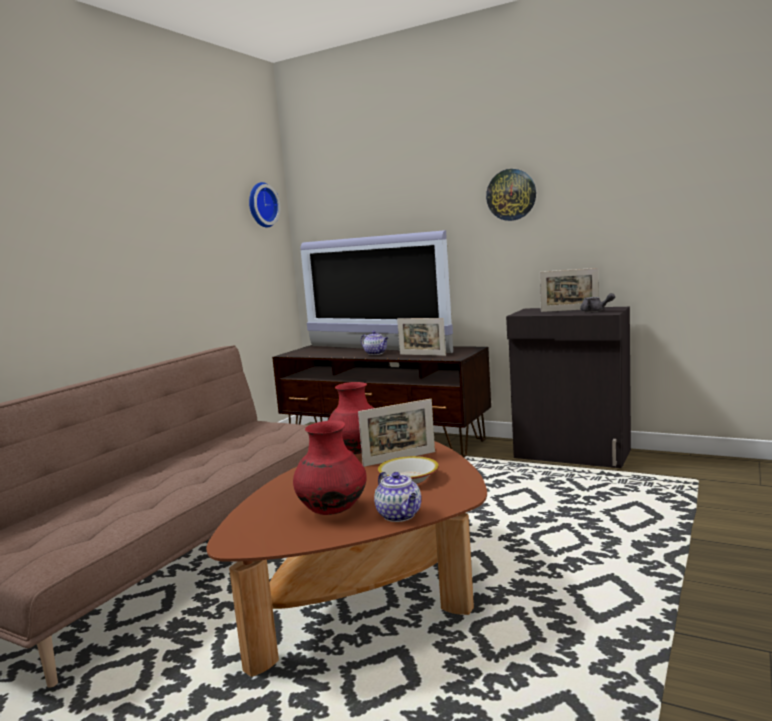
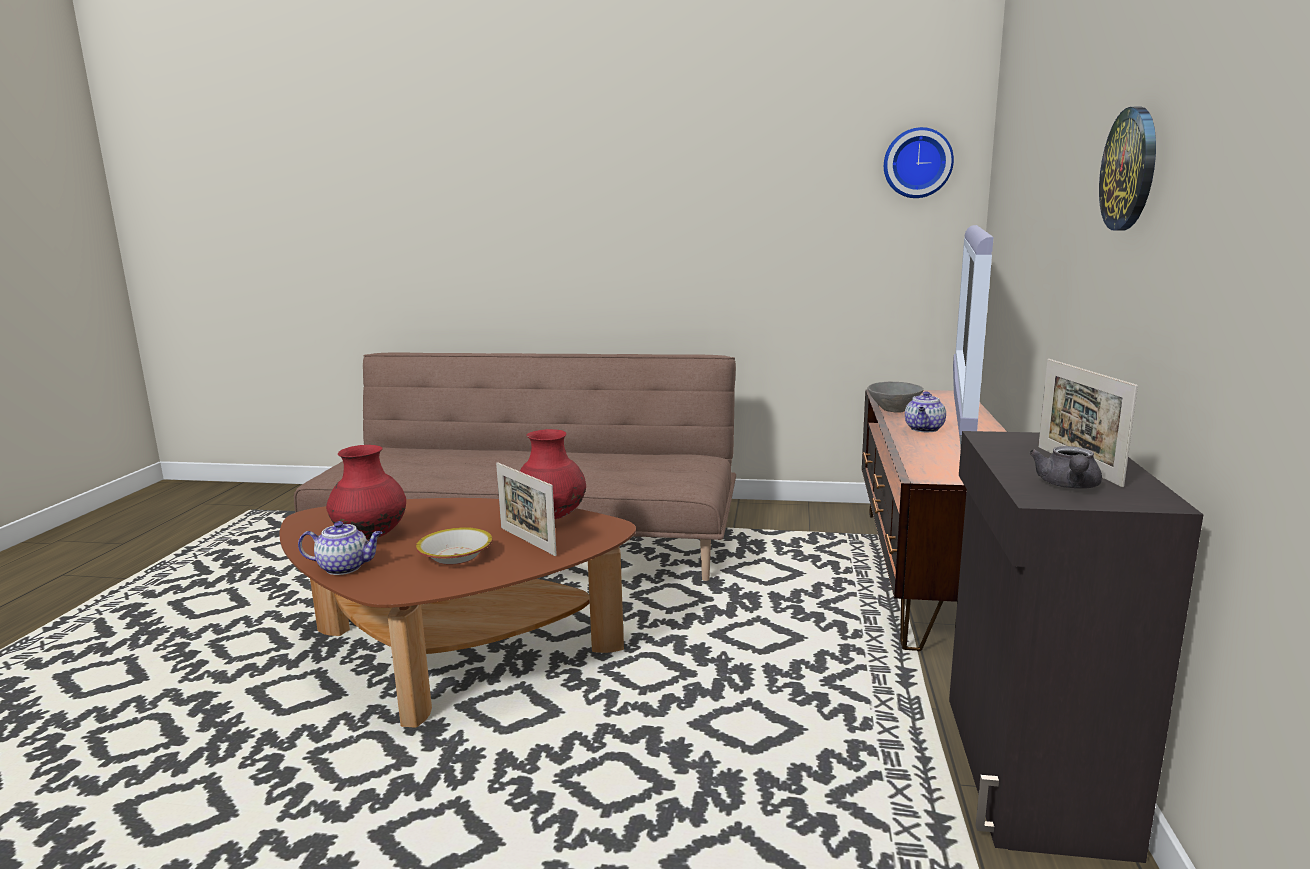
camera: 70 degrees right, 5 degrees up
teapot [374,472,421,522] -> teapot turned 135 degrees counterclockwise [298,521,382,575]
picture frame [397,318,446,356] -> none
none -> grey bowl [868,382,924,413]

